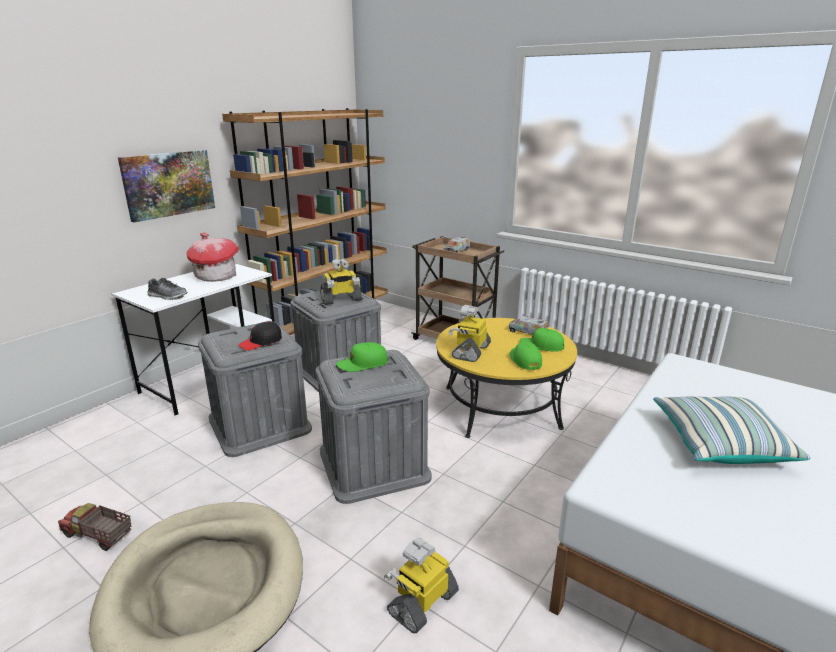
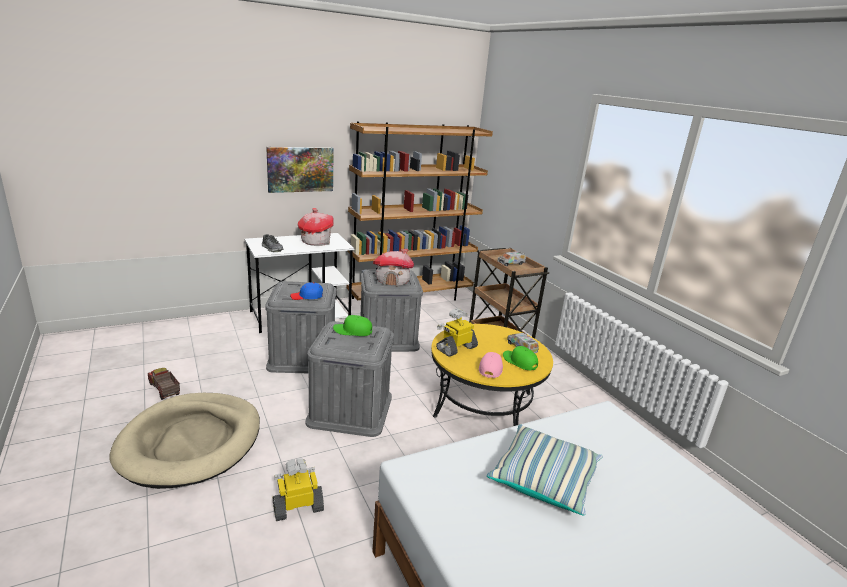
camera: 25 degrees right, 0 degrees up
black cap [238,321,282,351] -> blue cap [290,282,323,300]
toy robot [320,258,362,305] -> toy house [373,249,414,286]
green cap [510,342,542,370] -> pink cap [479,352,503,378]

